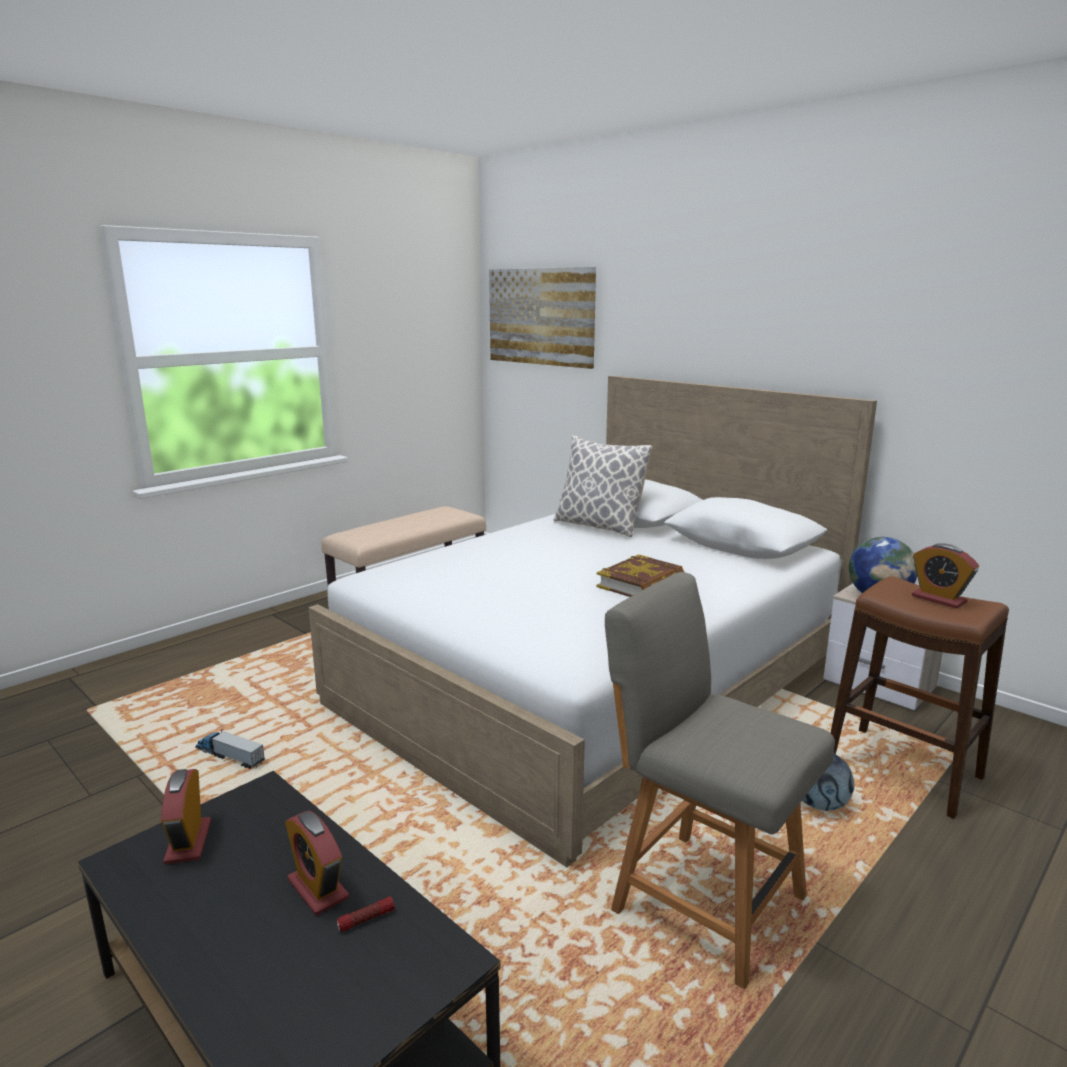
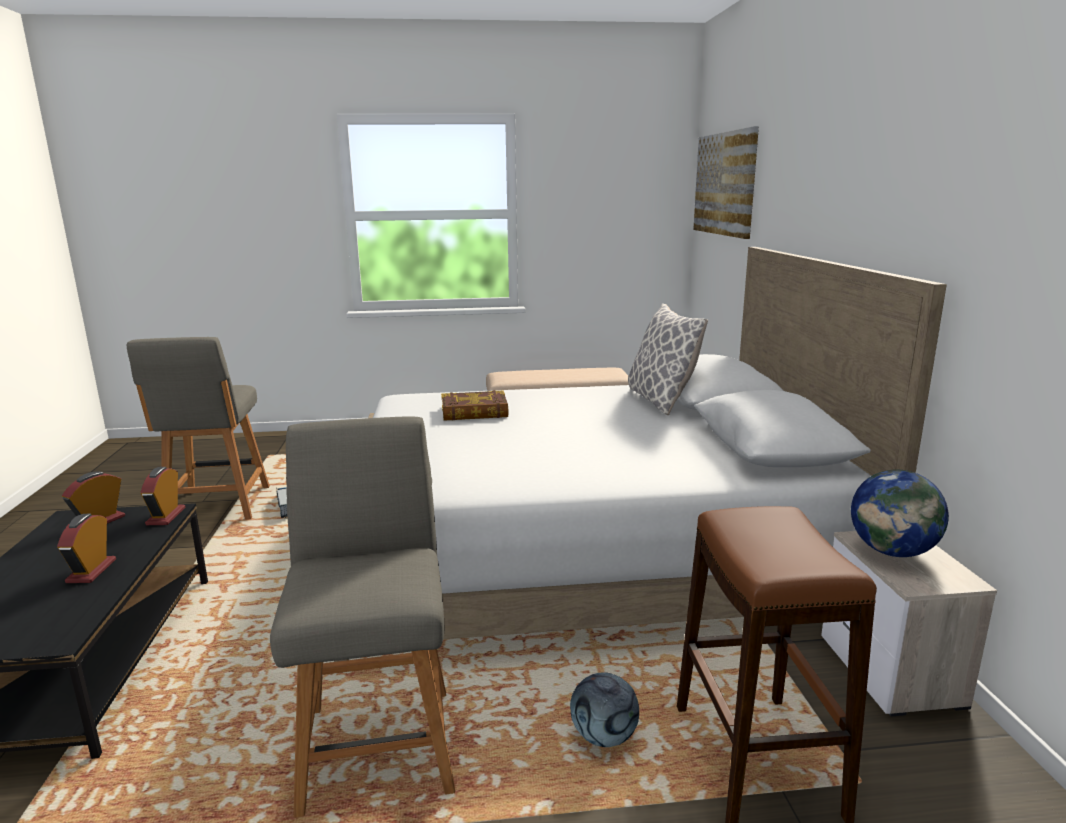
camera: 40 degrees right, 0 degrees up
flashlight [337,896,395,932] -> none
book [596,554,684,597] -> book moved to [441,390,508,421]
alarm clock [912,543,979,609] -> alarm clock moved to [141,467,185,525]
none -> grey chair [127,337,270,520]

